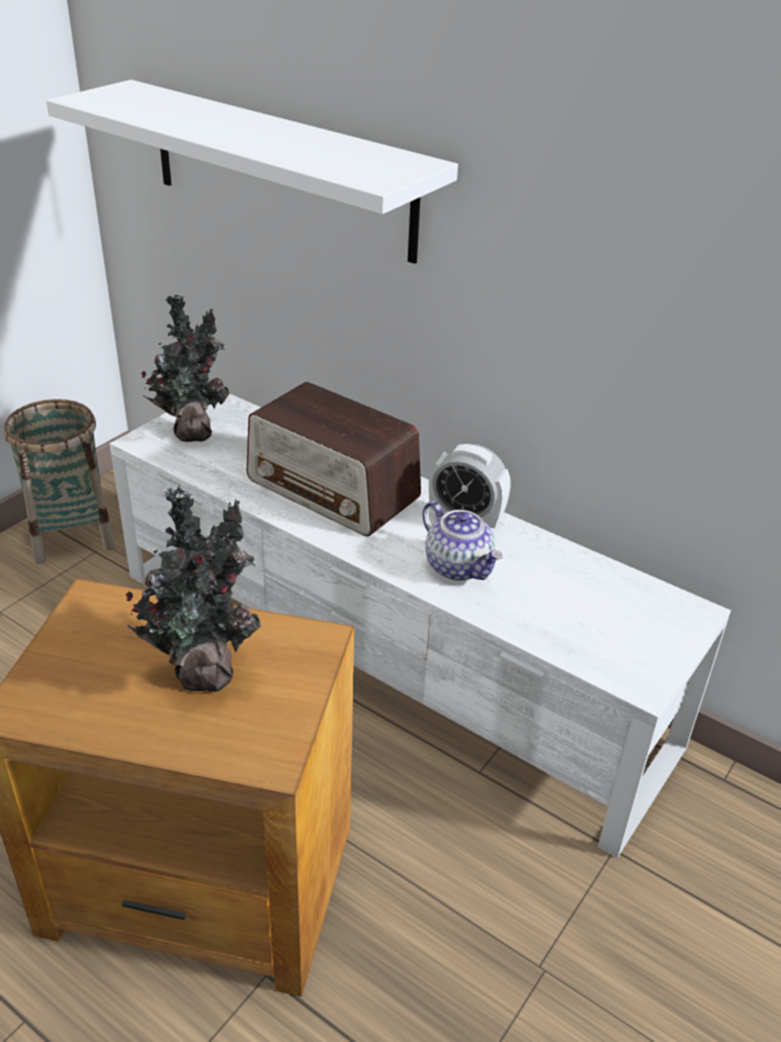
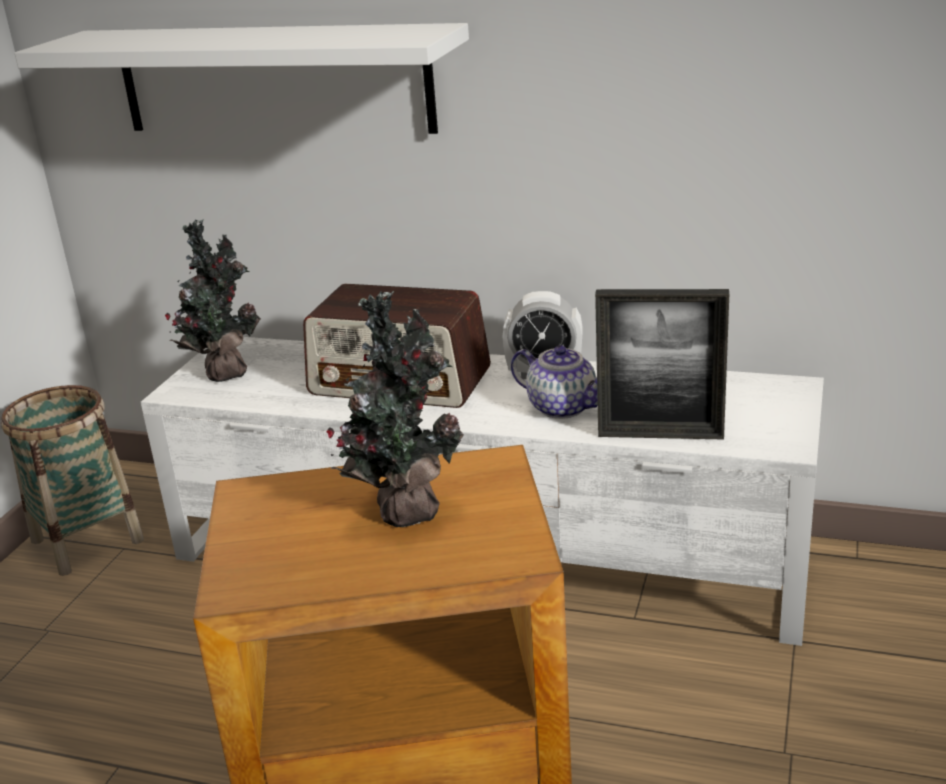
camera: 15 degrees left, 10 degrees down
none -> picture frame [595,289,729,440]

